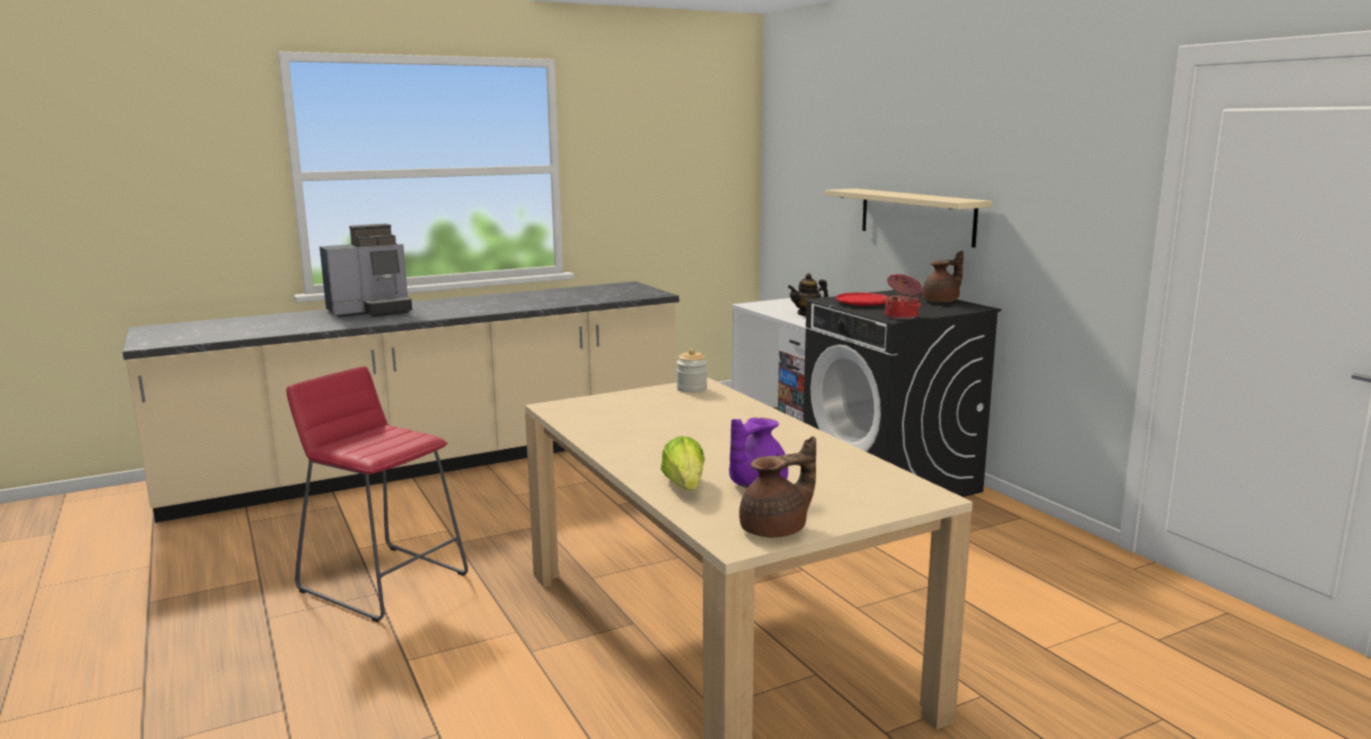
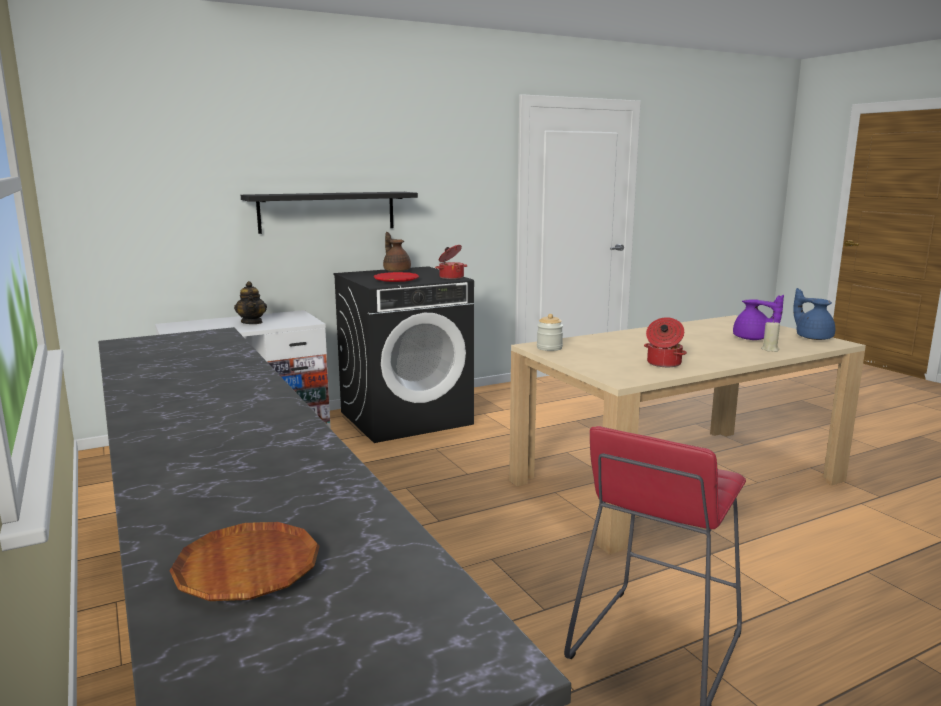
camera: 90 degrees left, 0 degrees up
coffee machine [319,224,412,317] -> none
lettuce [661,436,705,490] -> beige candle [761,320,780,352]
brown teapot [739,436,816,538] -> blue teapot [793,288,835,340]
beige shelf [825,188,992,248] -> black shelf [241,192,418,234]
none -> brown plate [169,522,320,601]
none -> cooking pot [644,317,687,367]

